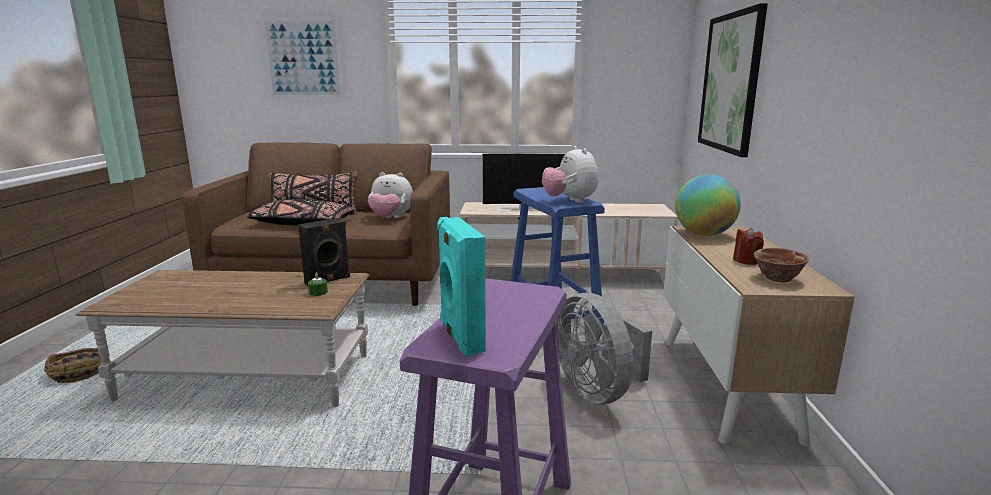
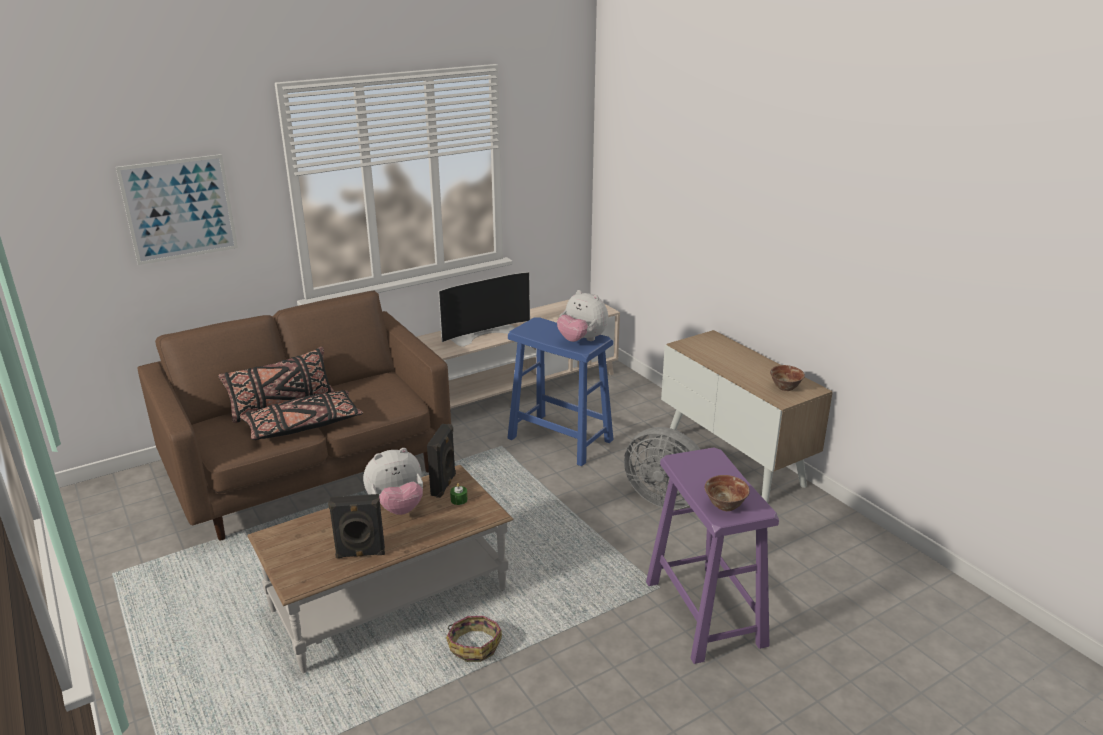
camera: 35 degrees left, 10 degrees up
basket [44,348,102,383] -> basket moved to [446,616,502,662]
plush toy [368,172,413,218] -> plush toy moved to [363,448,423,515]
turquoise speaker [437,217,486,357] -> bowl [705,475,750,511]
globe [675,174,741,236] -> none
picture [698,3,768,157] -> none
red candle [733,227,764,265] -> none
none -> black speaker [328,494,385,558]

